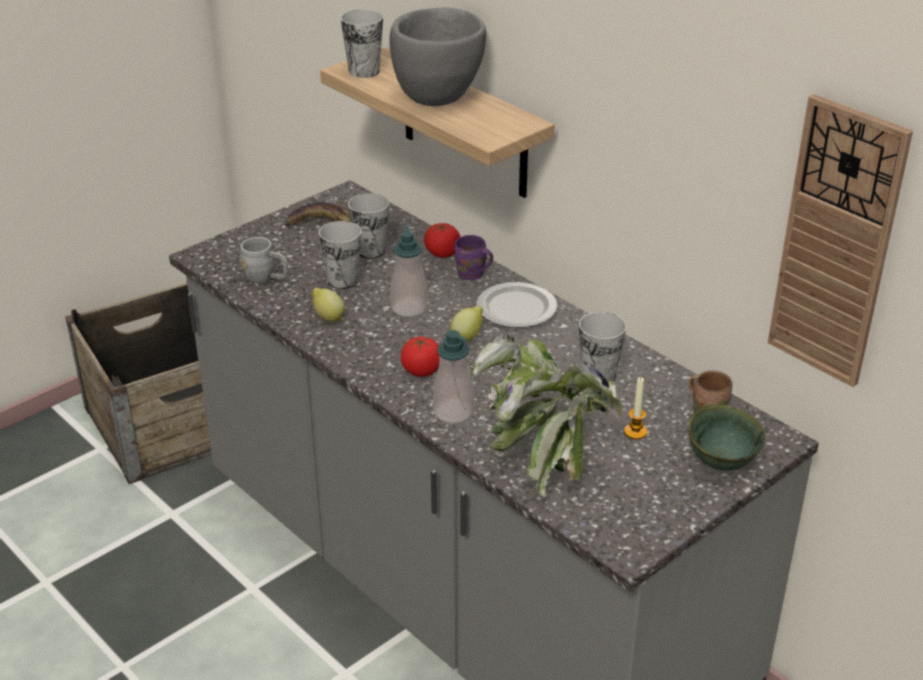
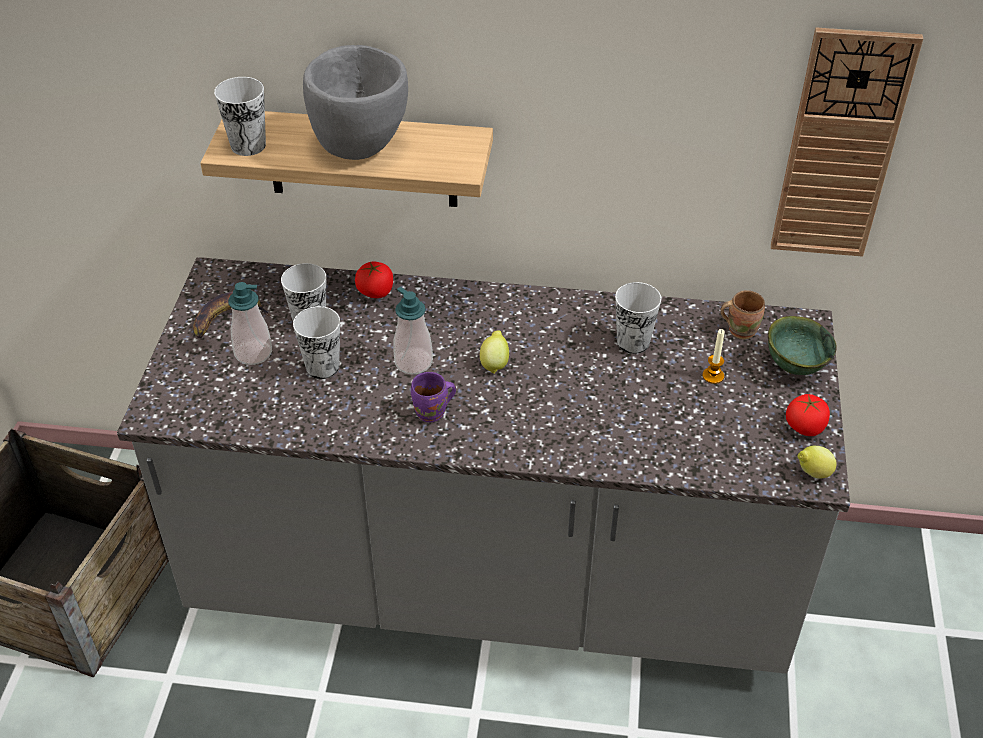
camera: 40 degrees left, 10 degrees up
grey mug [240,237,288,284] -> none
lemon [312,288,345,322] -> lemon moved to [797,446,837,479]
tomato [401,337,439,377] -> tomato moved to [786,394,830,436]
soap dispenser [433,330,474,423] -> soap dispenser moved to [228,282,272,365]
purple mug [455,235,493,280] -> purple mug moved to [411,372,456,422]
potted plant [472,333,622,496] -> none
plate [476,282,558,328] -> none

